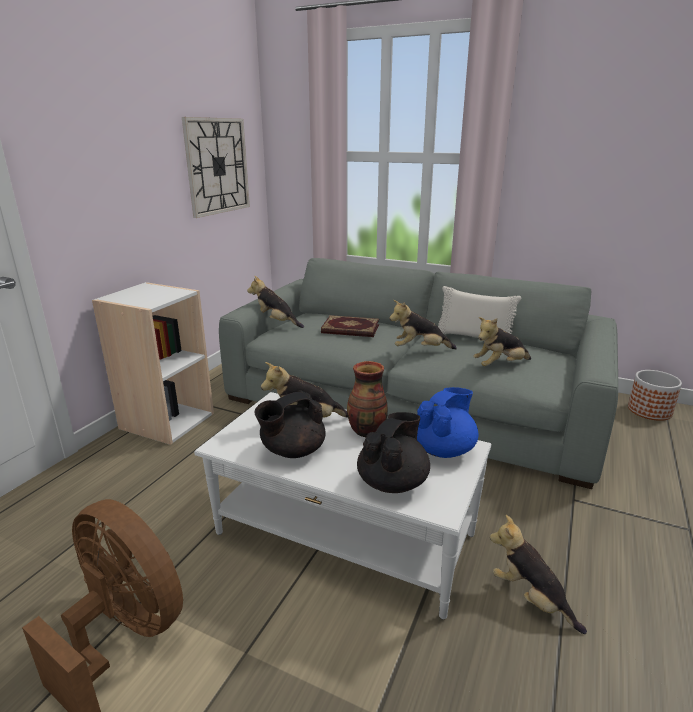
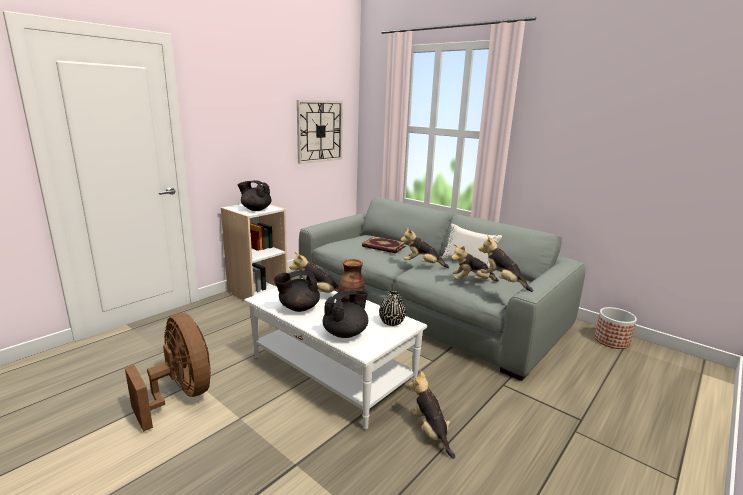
camera: 15 degrees right, 5 degrees down
plush toy [247,276,304,328] -> plush toy moved to [479,235,533,292]
blue teapot [417,387,479,458] -> black vase [379,291,406,326]
none -> black teapot [238,180,272,211]

